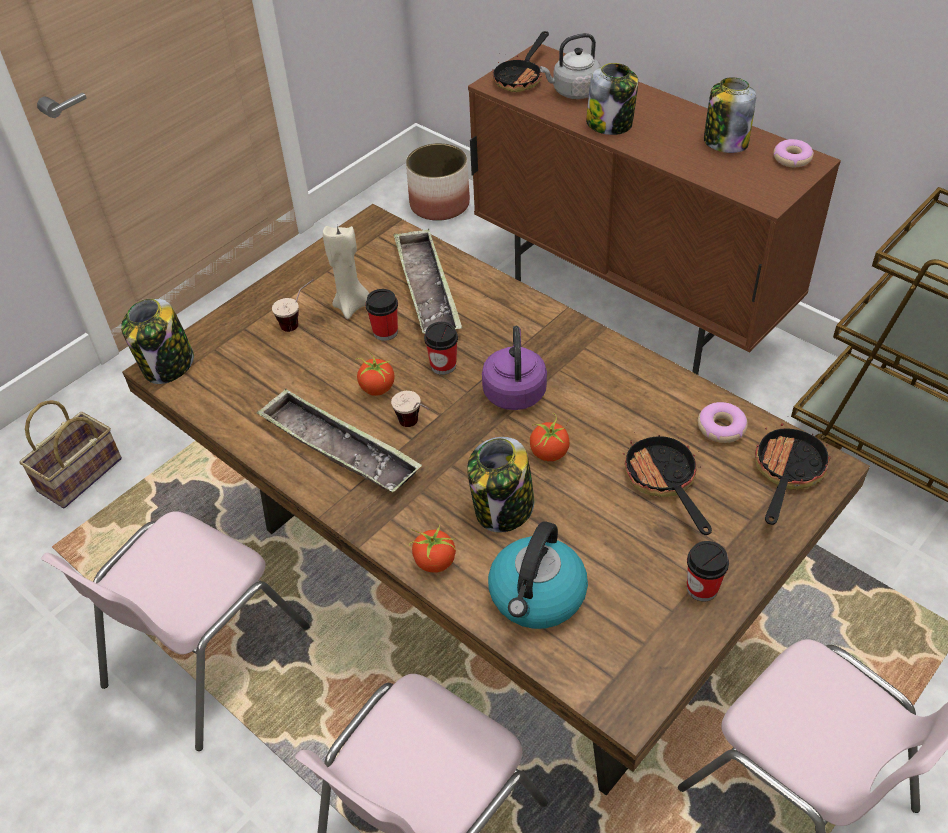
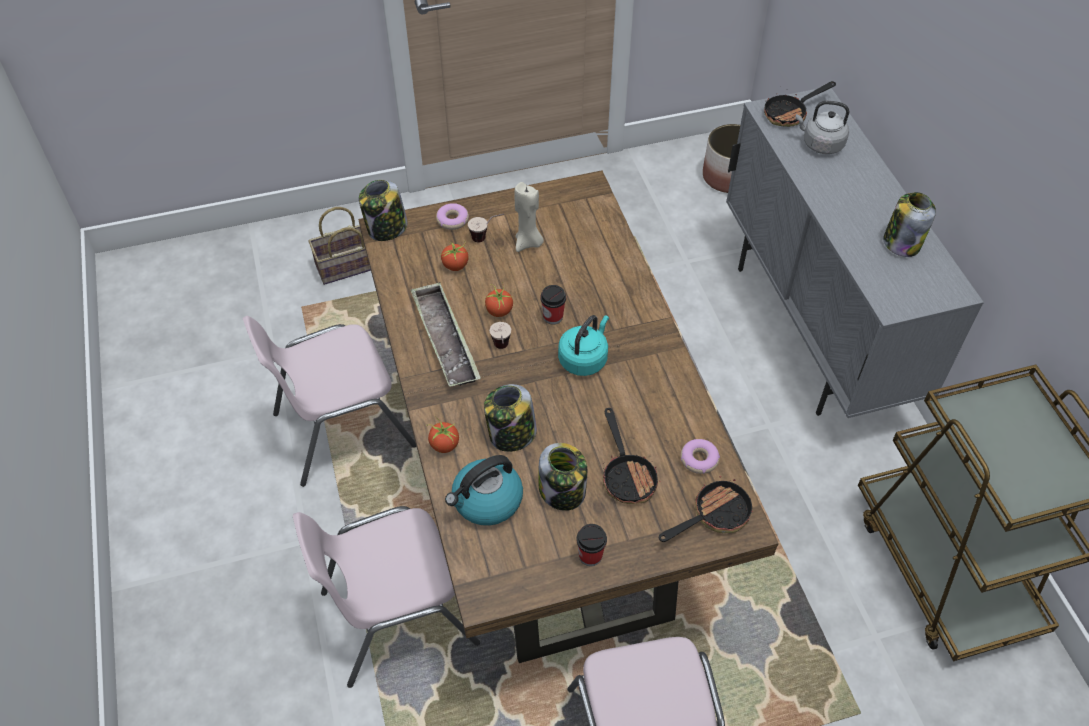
camera: 30 degrees right, 5 degrees up
cup [365,289,398,341] -> none
tray [394,229,462,334] -> none
brown cabinet [468,44,841,375] -> grey cabinet [726,88,984,418]
purple kettle [482,326,547,410] -> turquoise kettle [558,315,609,376]
tomato [530,413,570,461] -> tomato moved to [440,242,470,271]
jar [586,63,638,135] -> jar moved to [538,443,587,511]
frying pan [623,432,712,535] -> frying pan turned 150 degrees clockwise [602,408,661,504]
donut [774,139,814,167] -> donut moved to [436,203,469,230]

